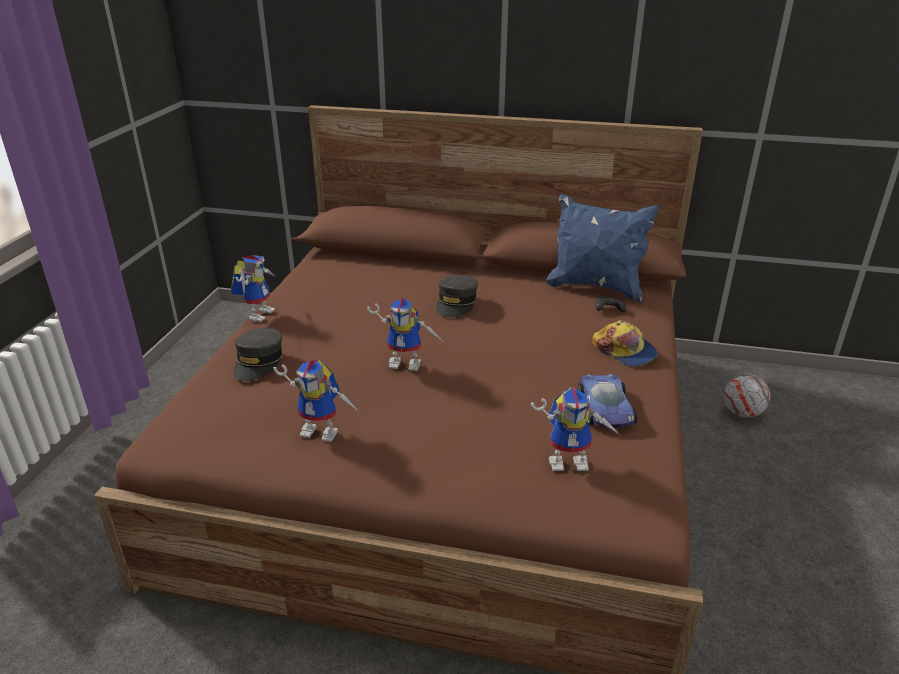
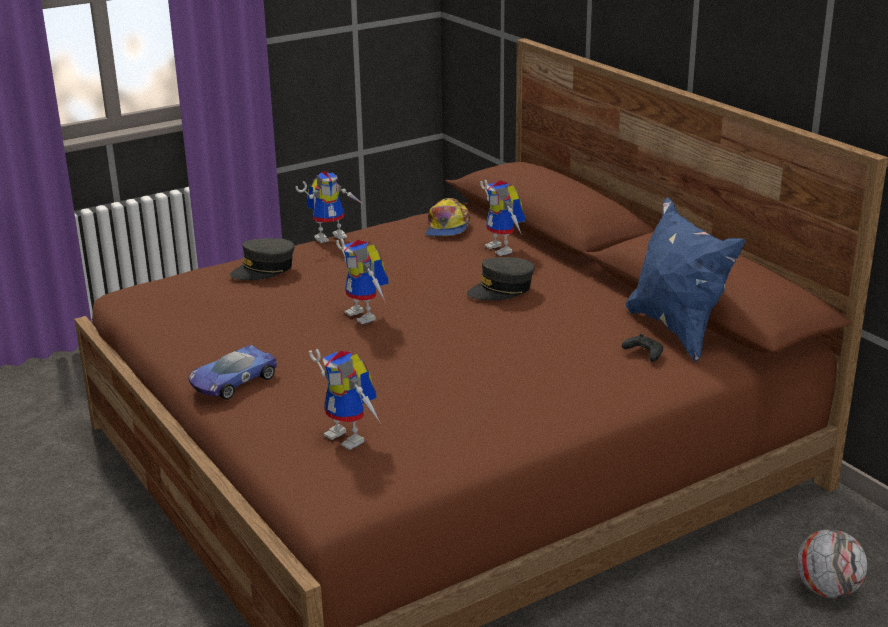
camera: 45 degrees right, 5 degrees down
toy robot [274,360,360,442] -> toy robot moved to [480,180,525,256]
toy car [578,374,637,428] -> toy car moved to [188,345,278,399]
cap [592,320,658,367] -> cap moved to [425,198,471,237]

